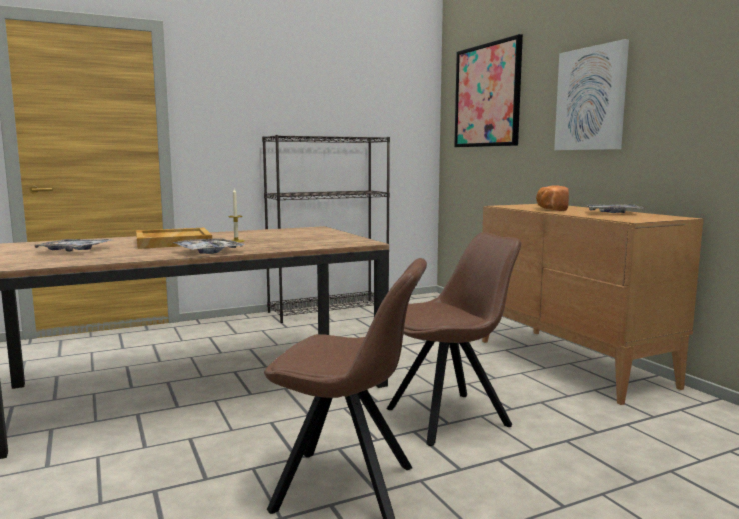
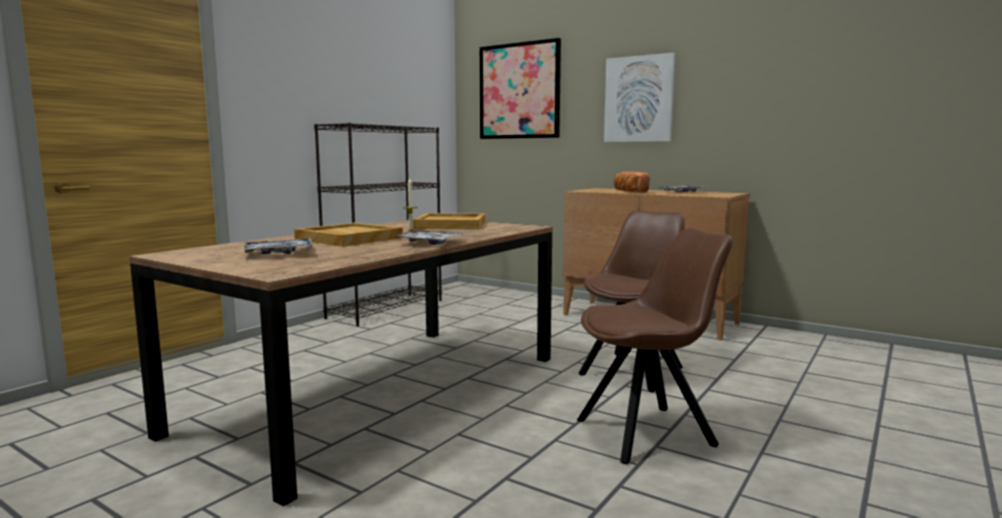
camera: 30 degrees left, 0 degrees up
none -> beige tray [413,213,485,229]

